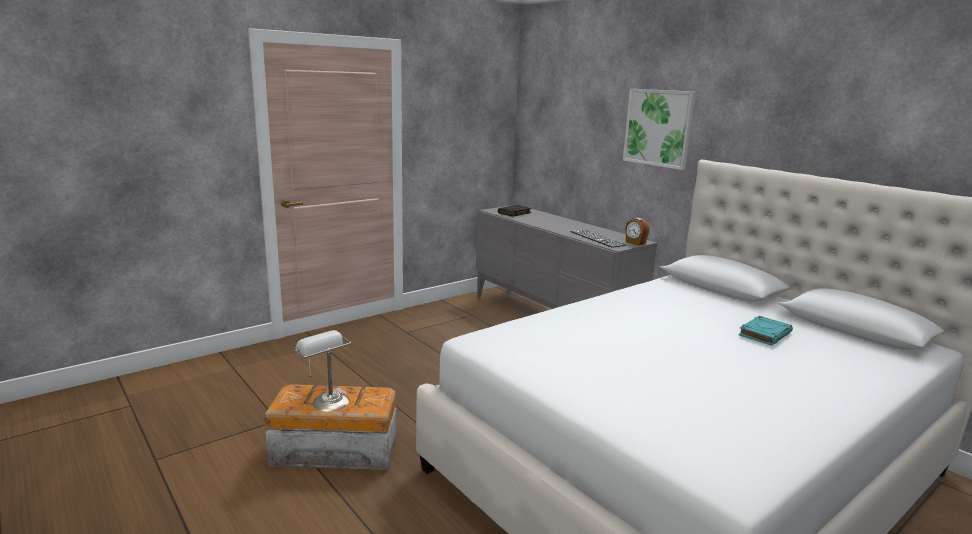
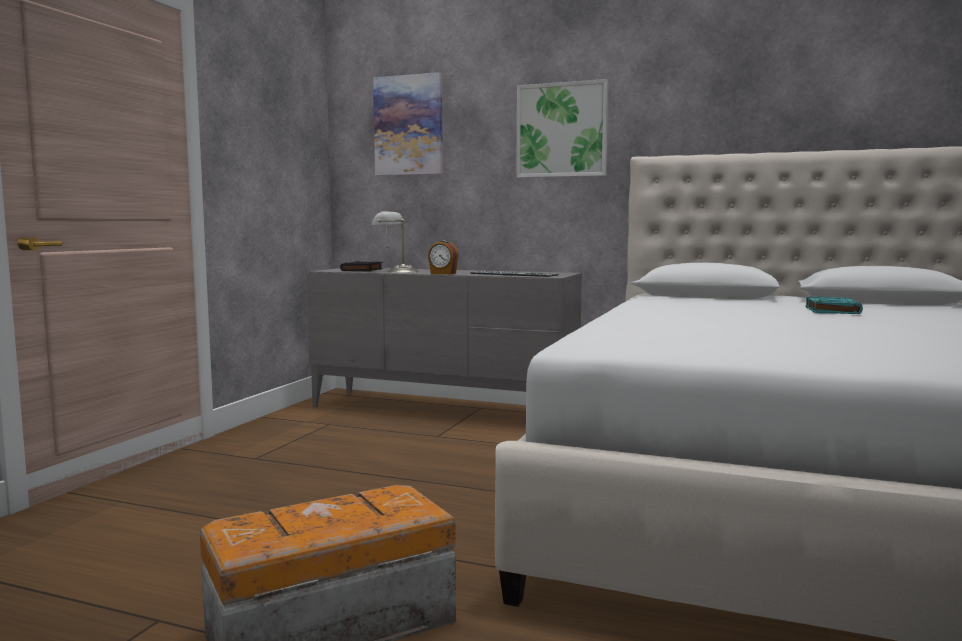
camera: 30 degrees left, 10 degrees down
white table lamp [294,330,351,411] -> white table lamp moved to [372,212,419,273]
alarm clock [625,218,649,246] -> alarm clock moved to [428,240,459,275]
none -> picture [373,72,443,176]

